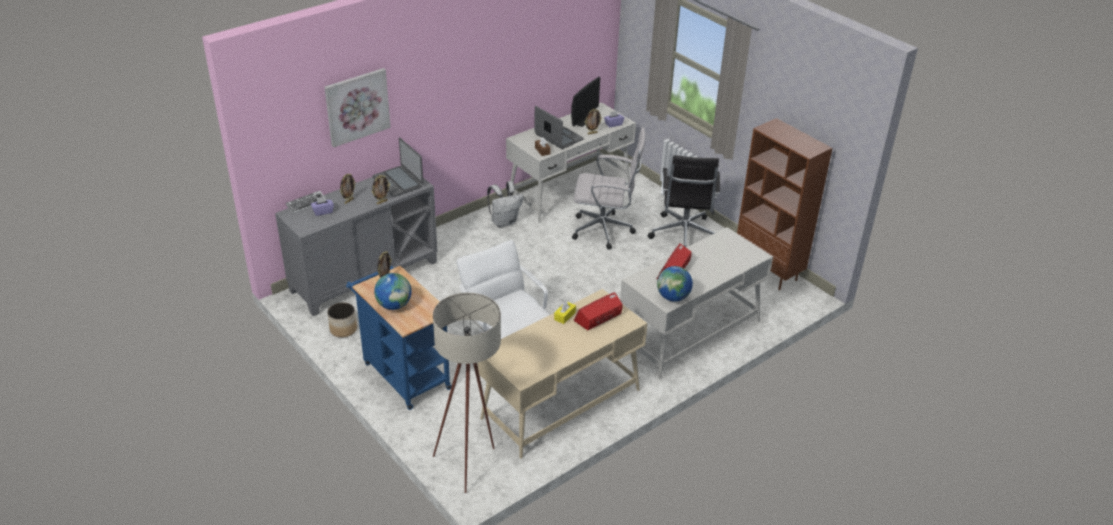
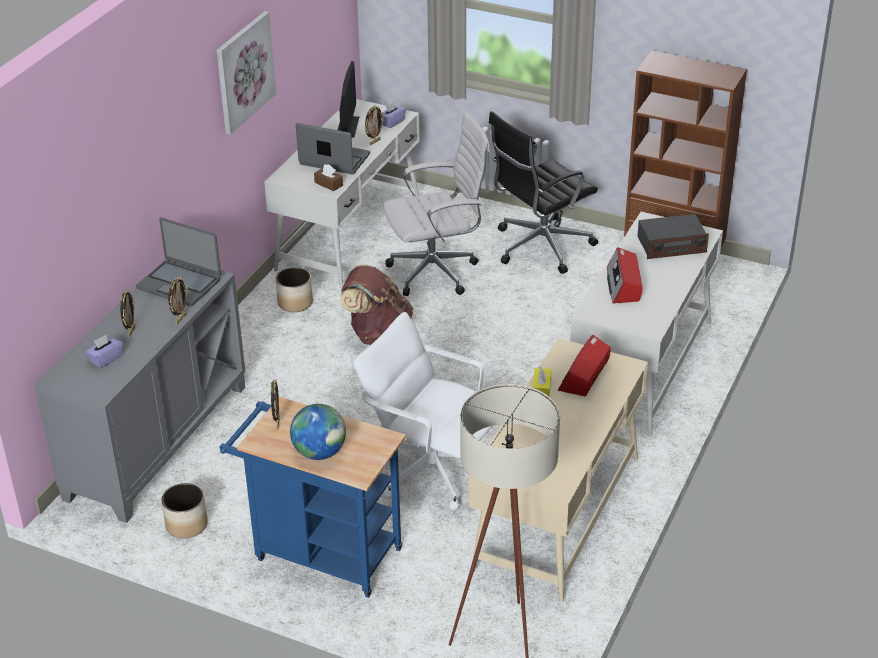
camera: 25 degrees left, 0 degrees up
keyboard [285,191,324,214] -> none
picture [324,68,391,147] -> picture moved to [217,11,276,135]
white backpack [487,181,523,227] -> planter [276,267,313,312]
black office chair [648,155,720,247] -> black office chair turned 75 degrees clockwise [489,111,598,274]
globe [657,266,693,302] -> none
none -> brown backpack [341,264,413,345]
none -> radio [637,214,709,259]

